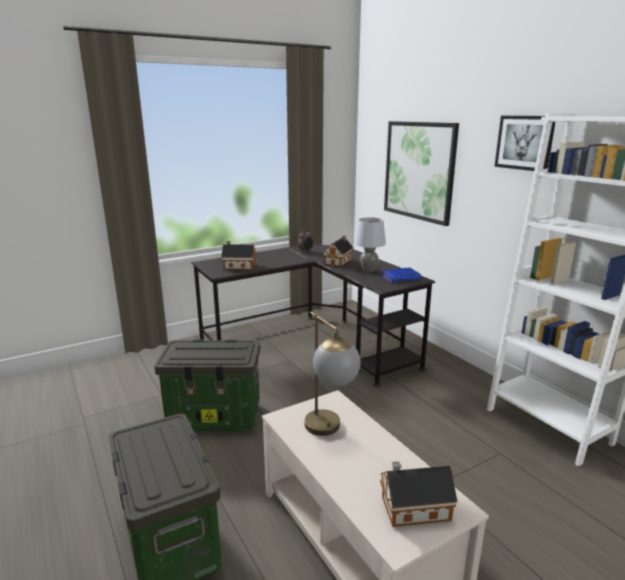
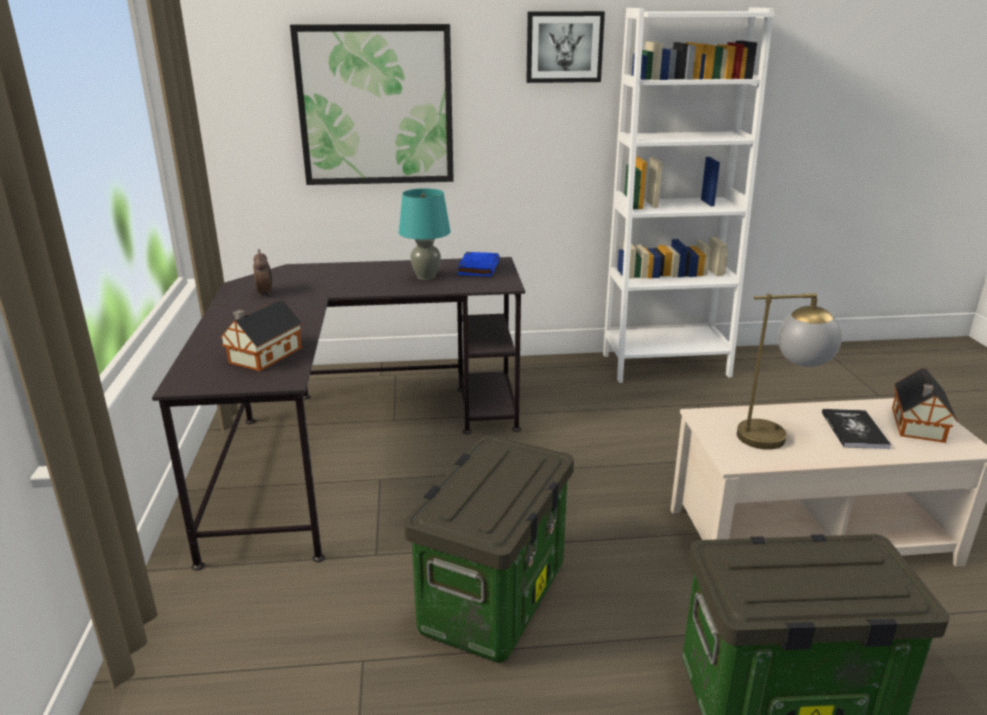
camera: 65 degrees left, 5 degrees up
toy house [322,236,353,267] -> none
grey table lamp [354,217,386,273] -> turquoise table lamp [399,188,451,280]
none -> book [822,409,891,449]

